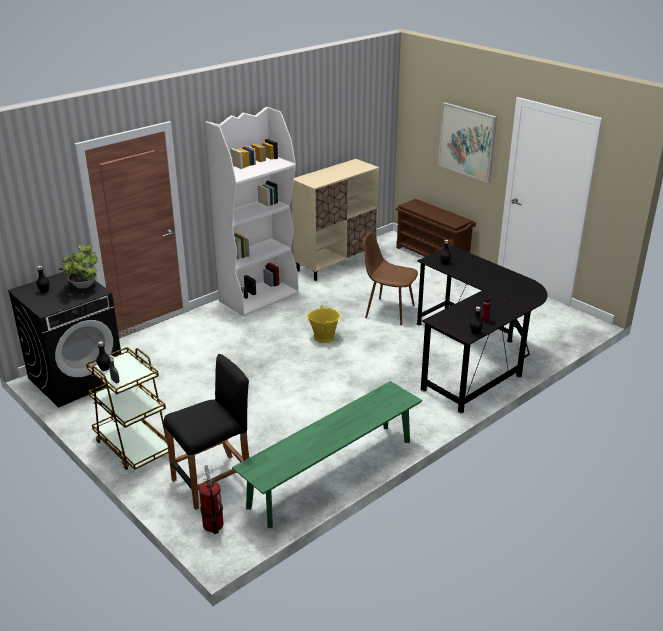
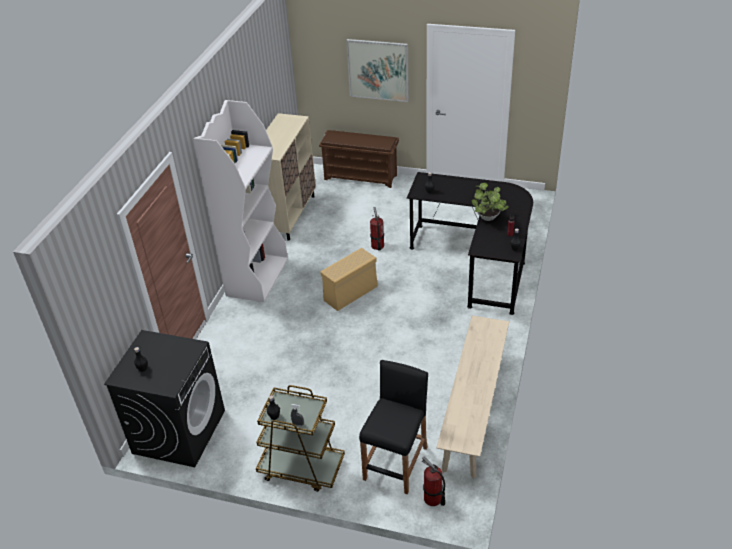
camera: 30 degrees left, 10 degrees up
potted plant [58,244,98,289] -> potted plant moved to [472,183,509,221]
green bench [232,381,422,528] -> beige bench [436,316,509,479]
yellow bucket [307,305,340,343] -> beige storage box [320,248,378,311]
brown chair [363,232,418,325] -> fire extinguisher [370,207,384,251]

